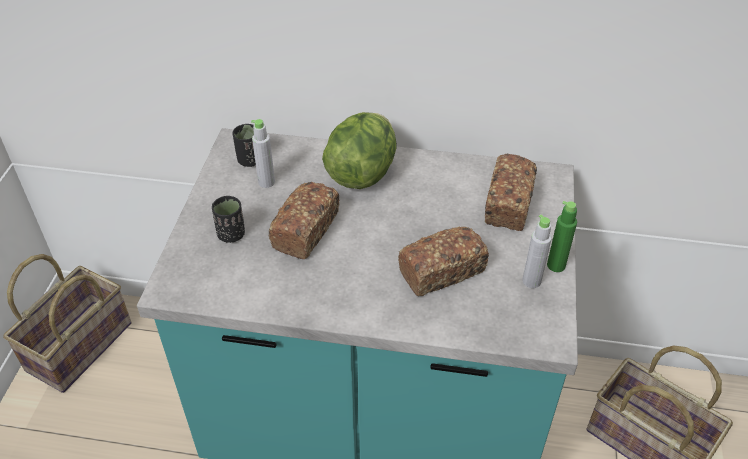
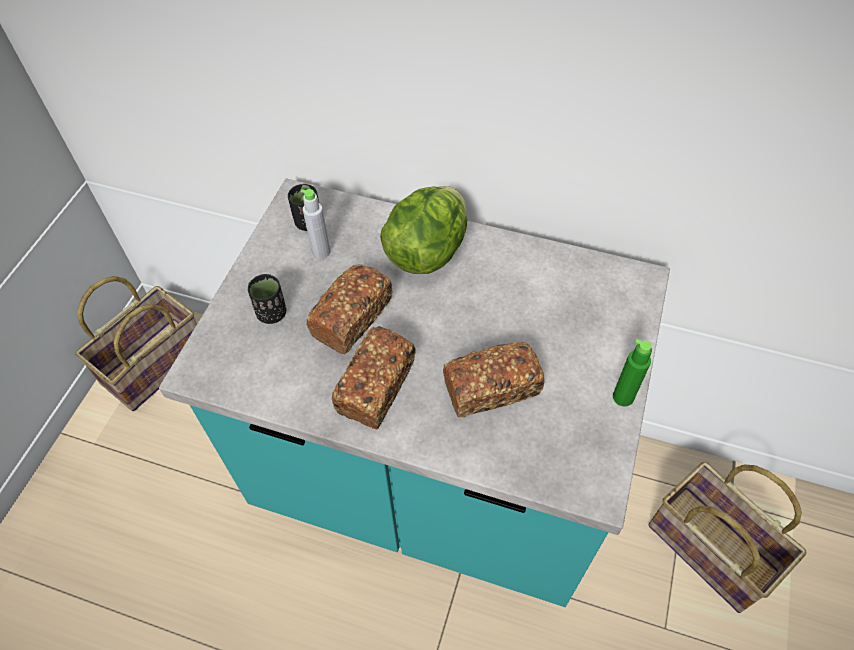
camera: 10 degrees right, 10 degrees up
bread [485,154,537,231] -> bread moved to [332,326,416,430]
grey bottle [522,214,552,288] -> none

